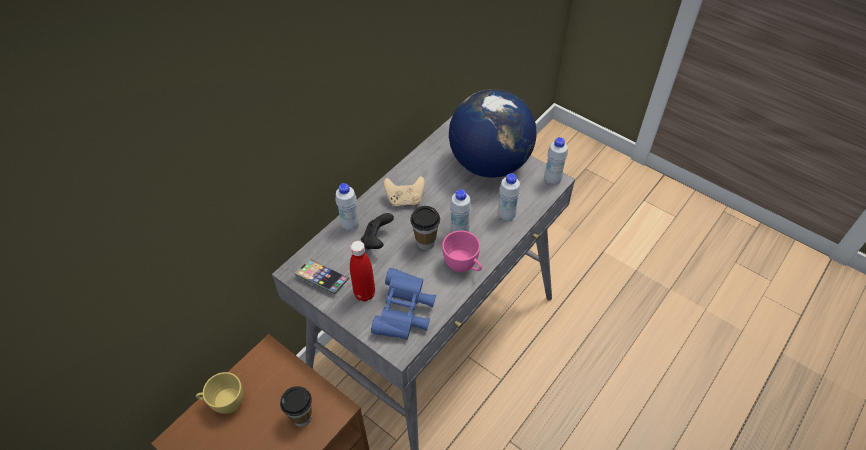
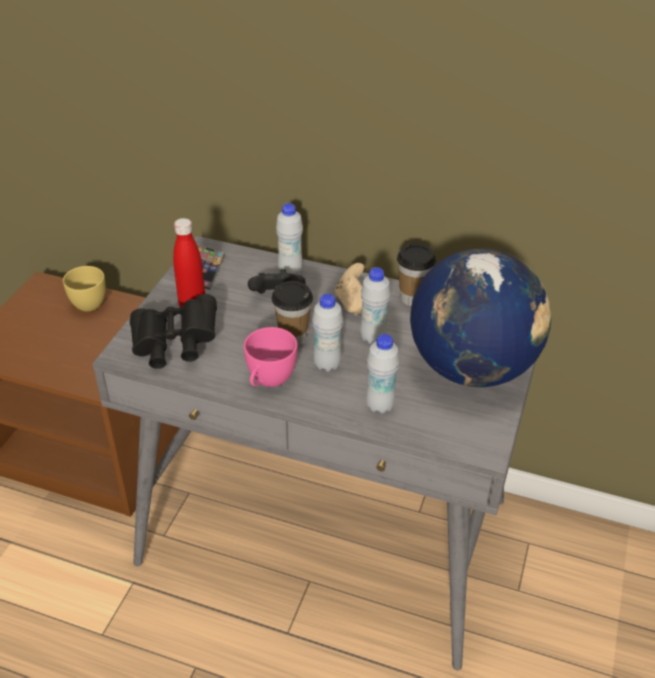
camera: 70 degrees right, 10 degrees down
cup [280,386,312,427] -> cup moved to [397,243,436,306]
blue binoculars [371,268,436,340] -> black binoculars [130,294,217,369]
white bottle [544,137,568,185] -> white bottle moved to [360,267,391,344]

